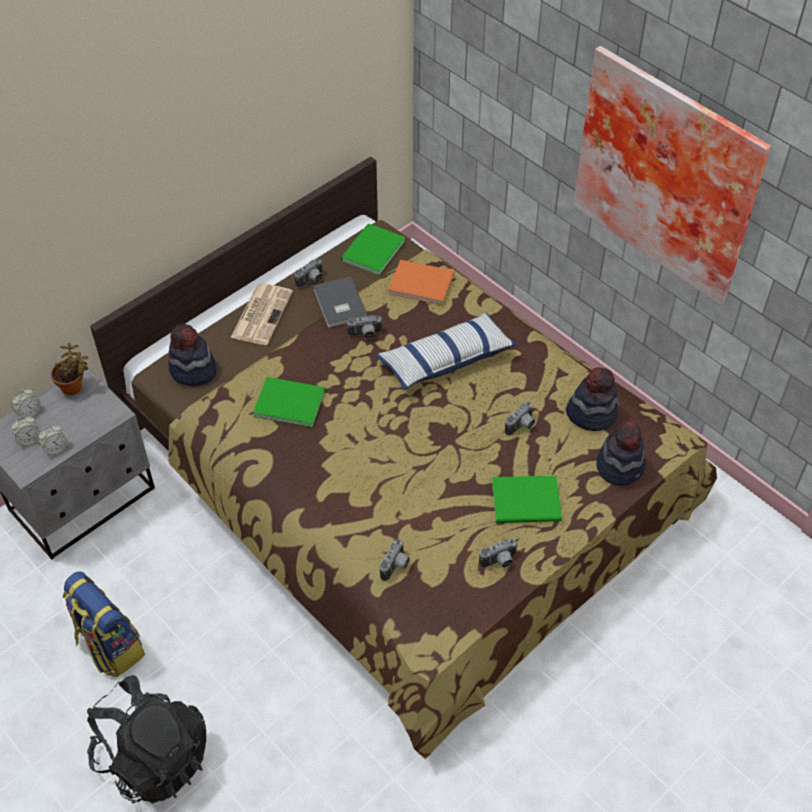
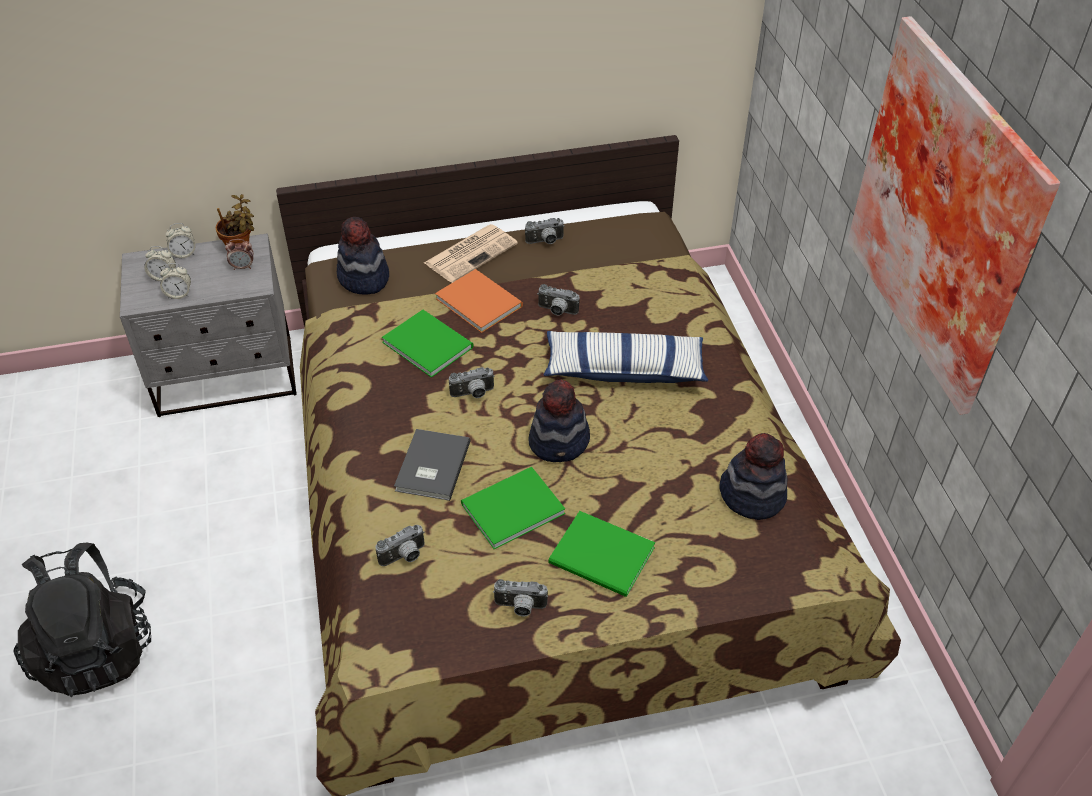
camera: 30 degrees right, 5 degrees down
backpack [63,572,145,677] -> none
grey book [313,277,368,328] -> grey book moved to [394,429,471,501]
green book [341,223,405,275] -> green book moved to [461,467,565,549]
orange book [388,260,454,305] -> orange book moved to [435,269,523,333]
camera [505,402,535,436] -> camera moved to [449,367,495,398]
hat [596,421,646,486] -> hat moved to [528,379,590,462]
none -> alarm clock [225,239,254,270]

